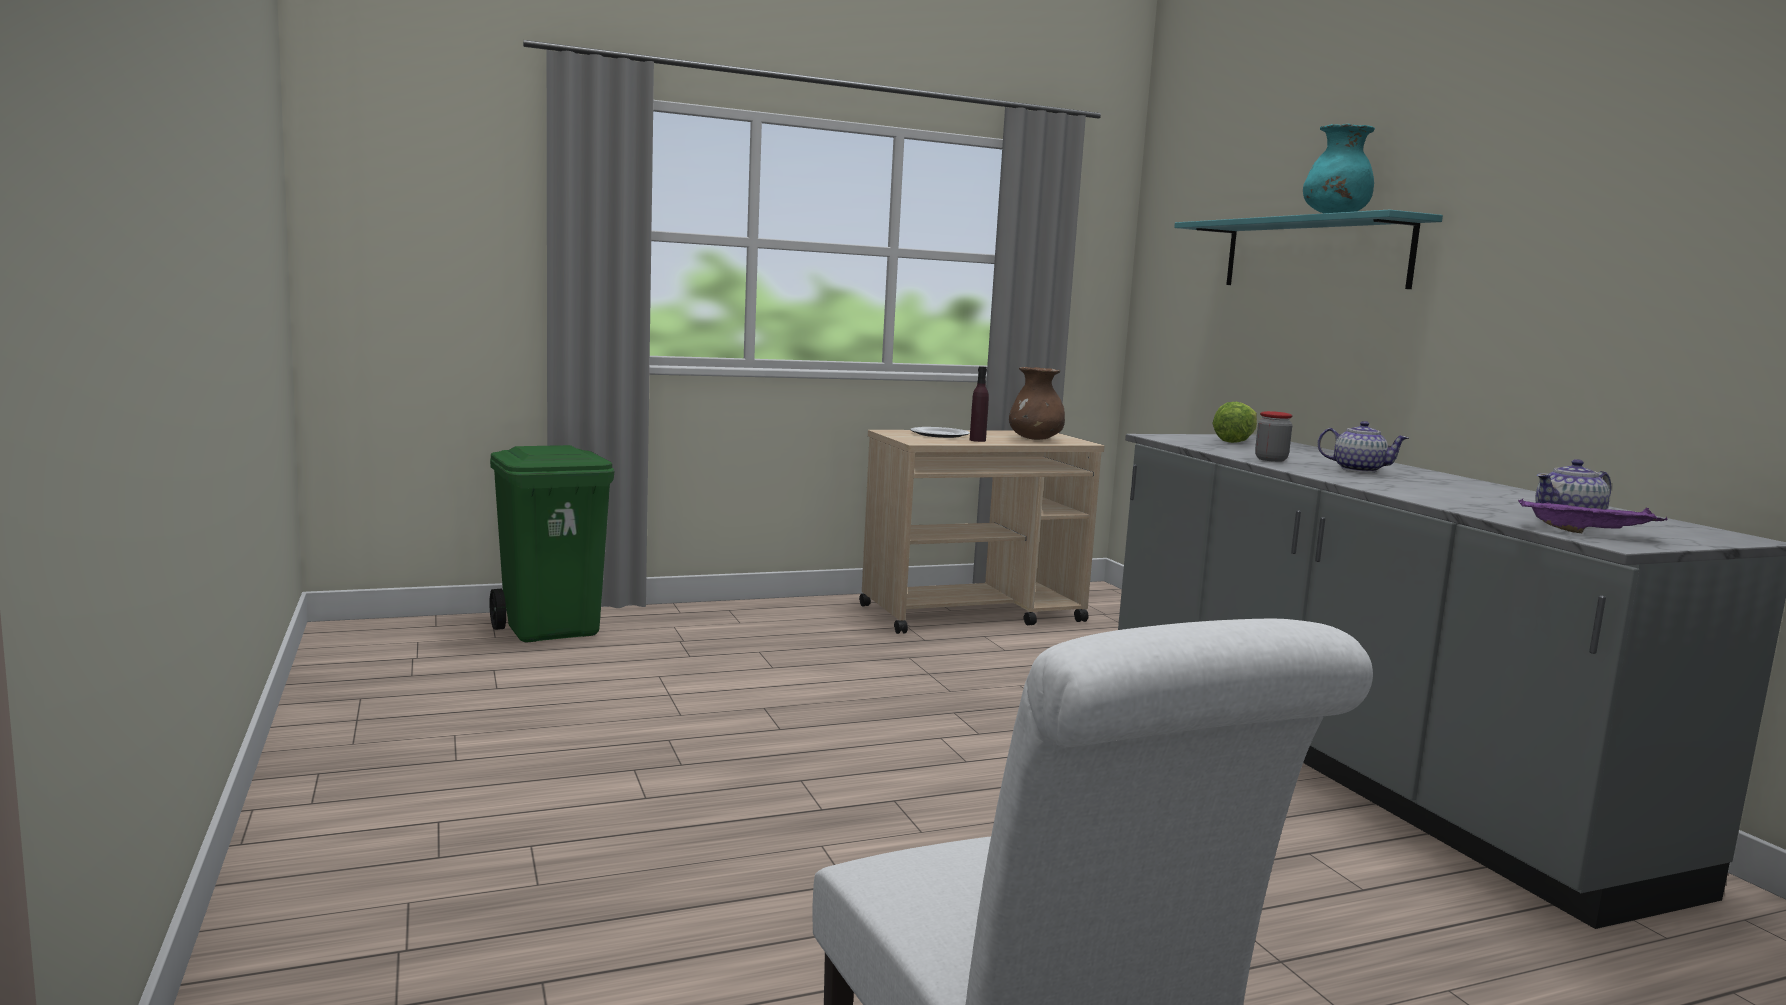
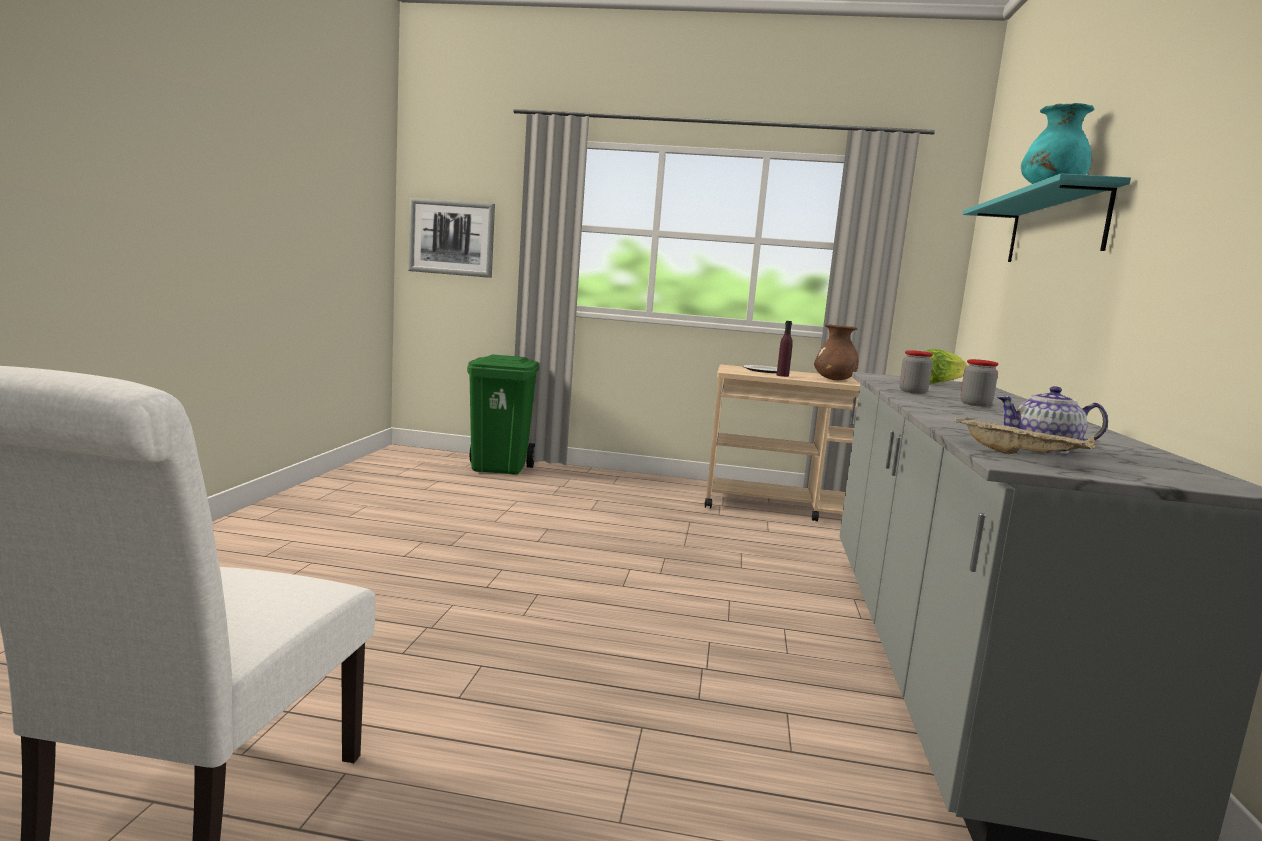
camera: 30 degrees right, 0 degrees up
teapot [1317,421,1409,473] -> jar [960,359,999,407]
purple tray [1518,499,1668,533] -> beige tray [954,417,1096,454]
none -> picture [408,198,495,278]

